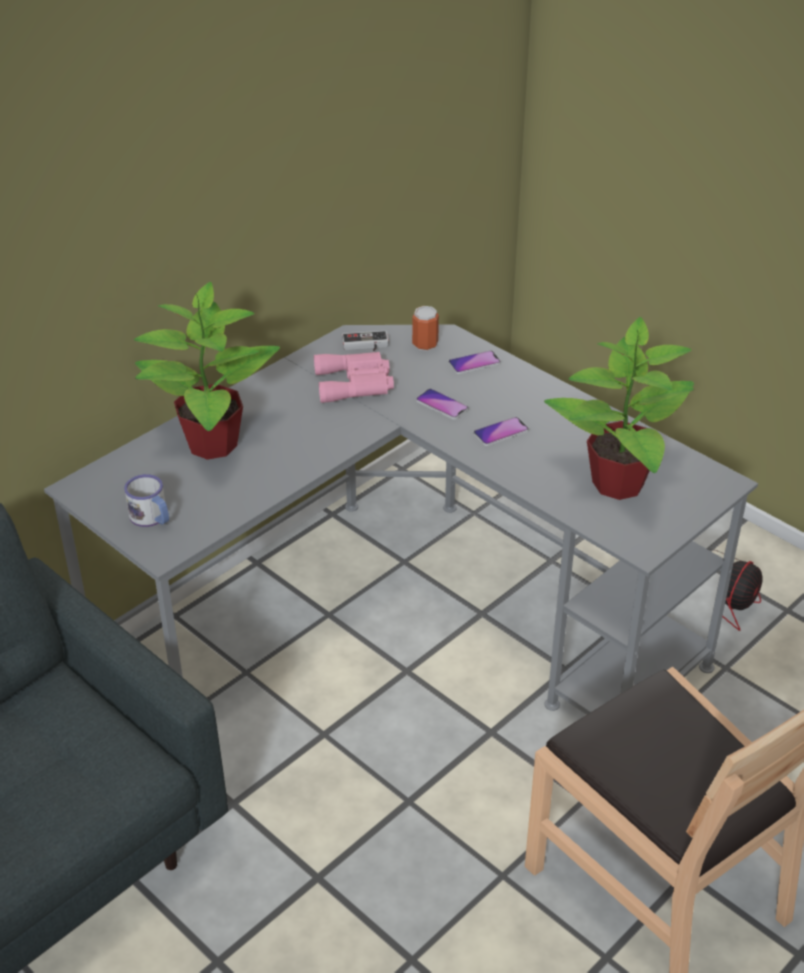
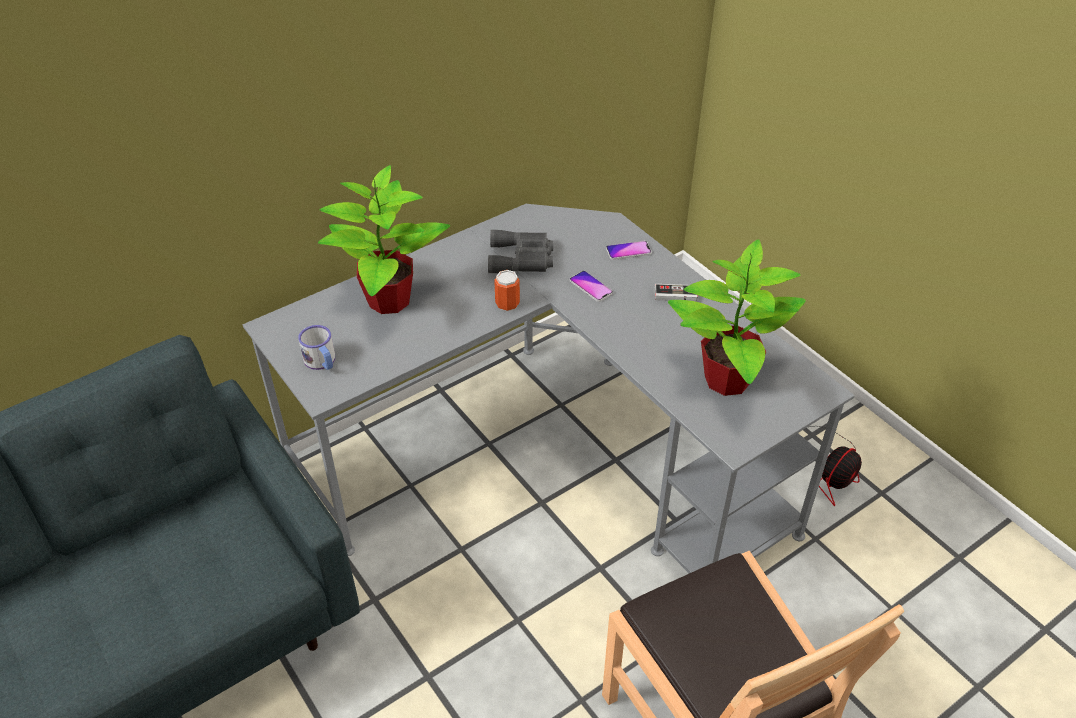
camera: 10 degrees right, 5 degrees up
pink binoculars [314,352,394,403] -> grey binoculars [488,230,553,273]
game controller [342,331,389,351] -> game controller moved to [655,284,698,302]
can [412,306,439,351] -> can moved to [494,270,520,311]
phone [474,417,529,446] -> none

